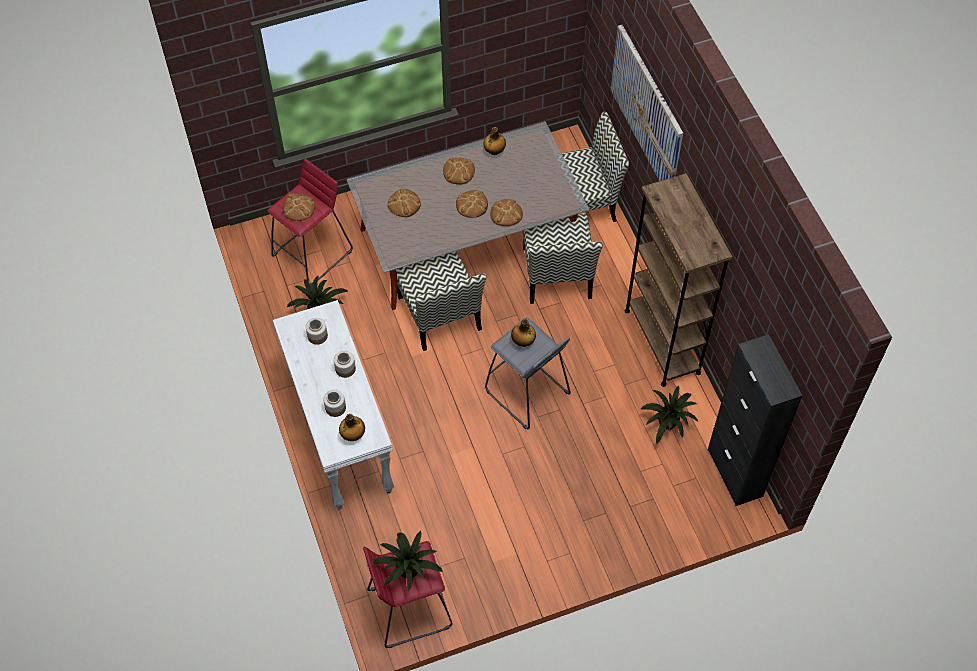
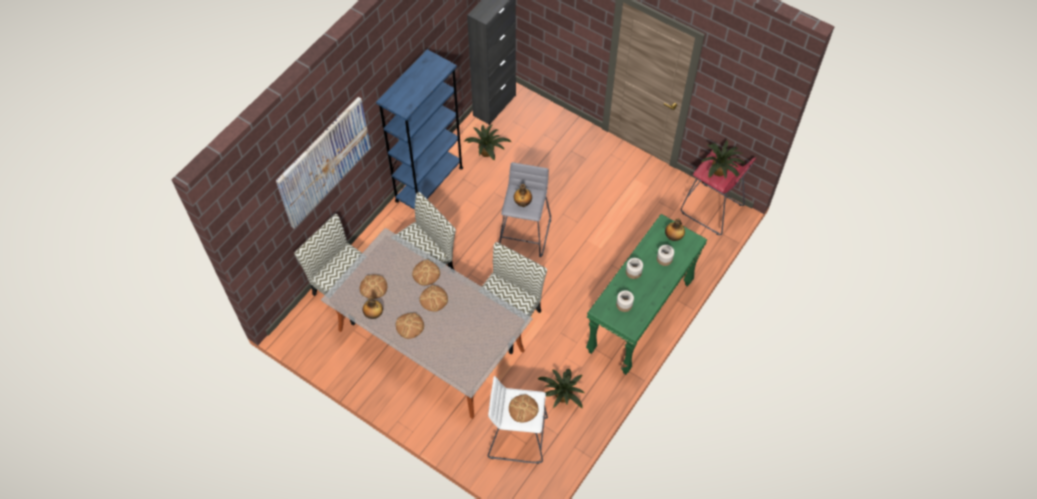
camera: 125 degrees left, 0 degrees up
red stool [267,158,353,285] -> white stool [487,376,548,464]
white console table [273,300,394,510] -> green console table [586,214,708,375]
bread [388,188,421,217] -> bread moved to [360,275,387,299]
brown bookcase [625,173,733,387] -> blue bookcase [376,49,463,210]

